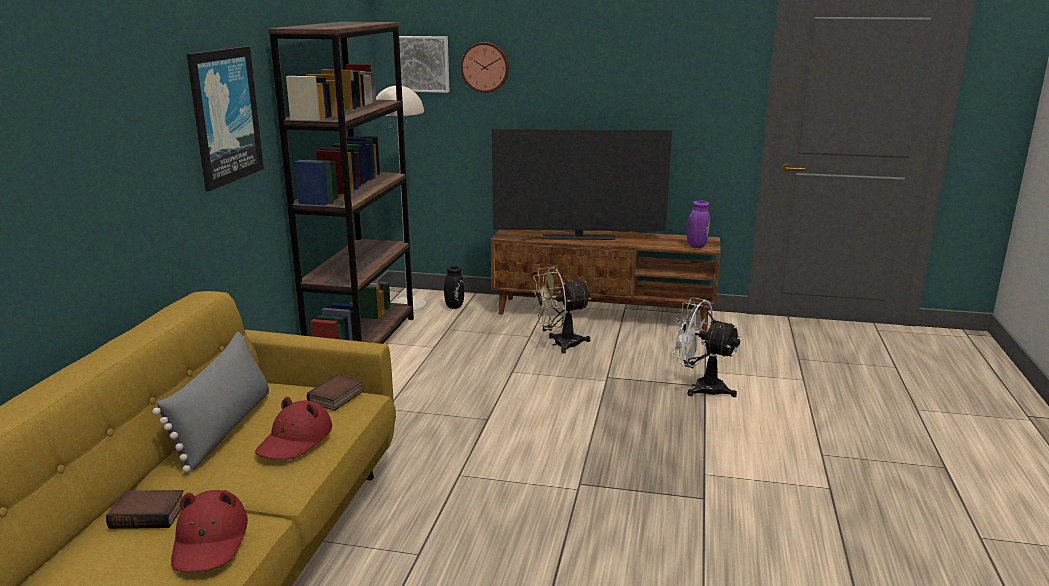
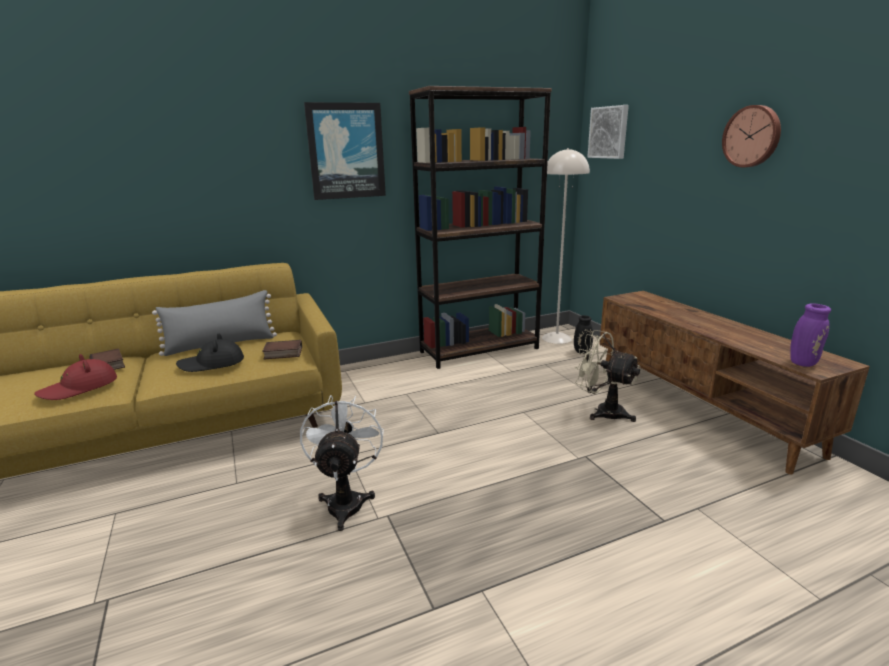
camera: 55 degrees right, 0 degrees up
red hat [255,397,332,460] -> black hat [176,333,244,372]
wall clock [461,42,509,93] -> wall clock moved to [722,105,781,168]
television [492,129,672,240] -> none
white fan [671,297,741,397] -> white fan moved to [300,395,384,531]

